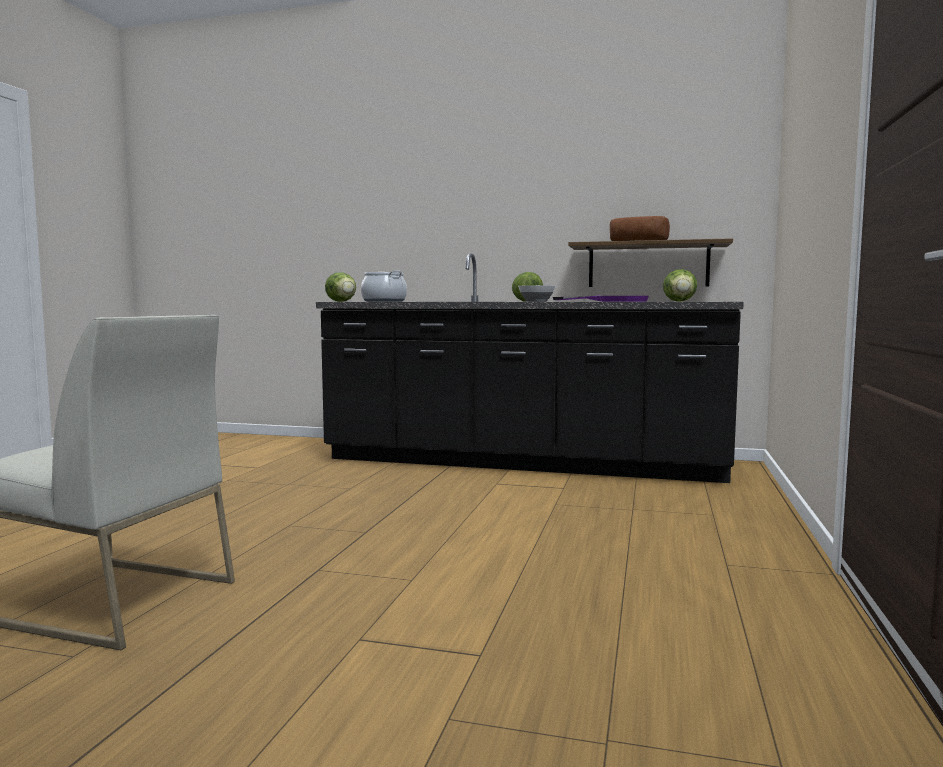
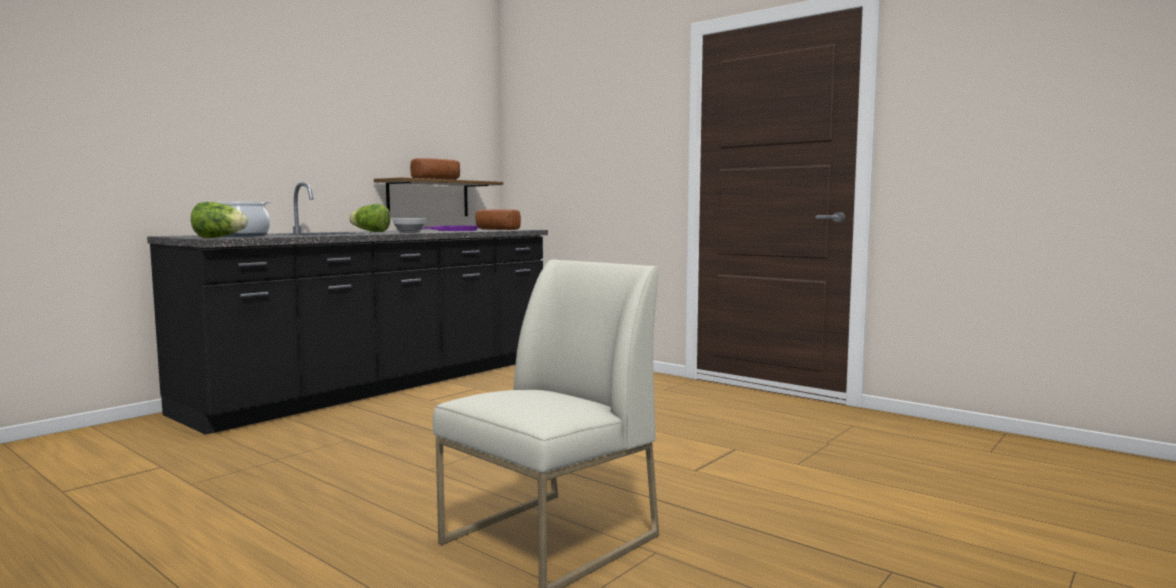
camera: 65 degrees left, 0 degrees up
lettuce [663,269,697,302] -> bread [475,209,521,230]

